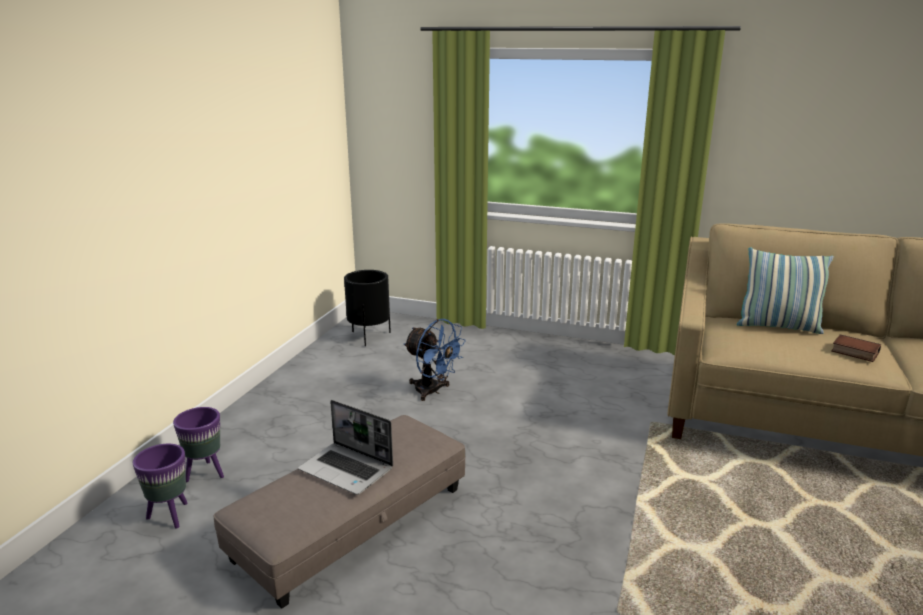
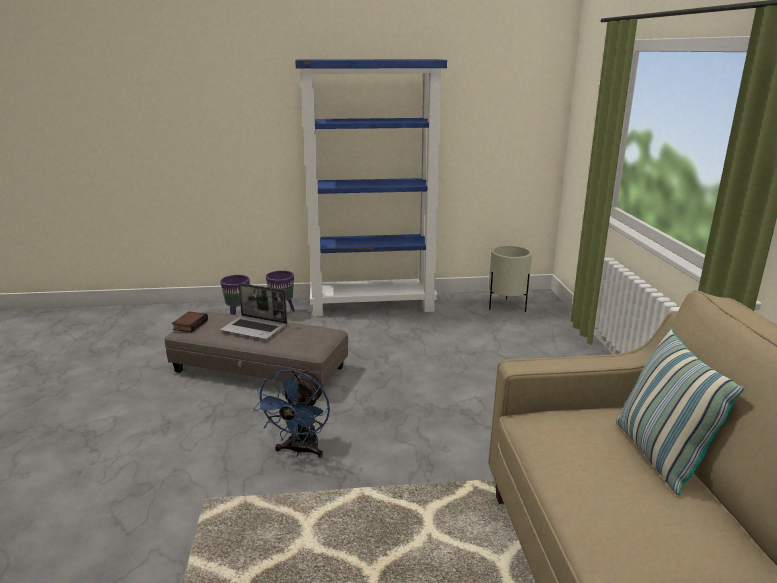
camera: 65 degrees right, 0 degrees up
laptop [298,400,393,495] -> laptop turned 75 degrees counterclockwise [220,283,287,340]
black planter [344,270,391,346] -> beige planter [489,245,532,312]
blue fan [404,319,466,401] -> blue fan moved to [254,369,330,458]
book [831,334,881,362] -> book moved to [172,311,208,332]
none -> blue bookcase [295,59,447,317]

